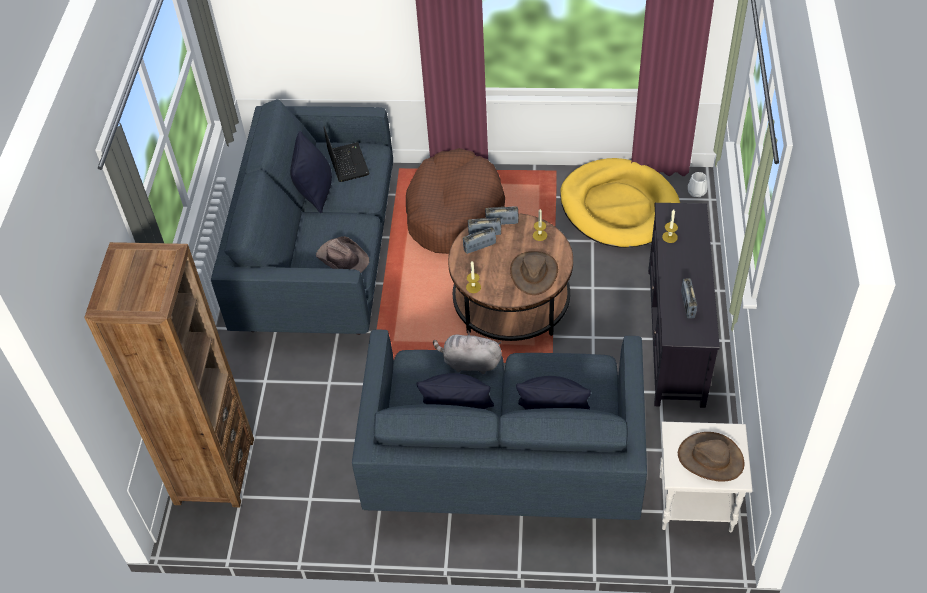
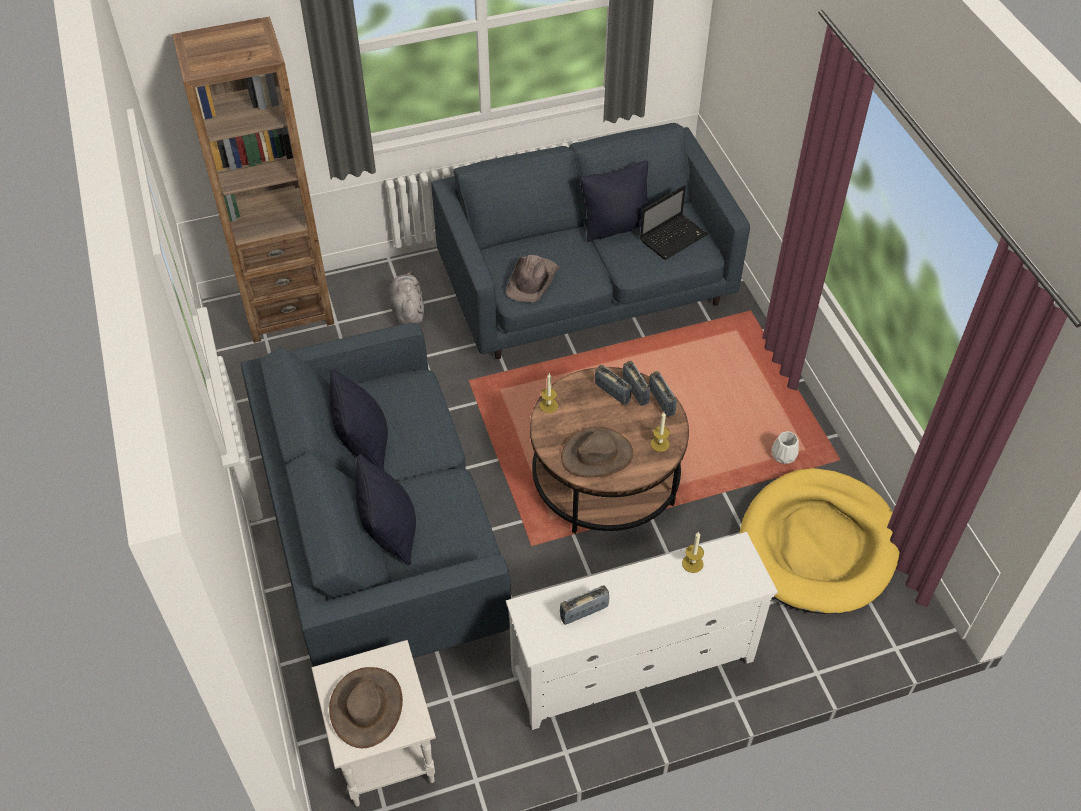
camera: 65 degrees right, 0 degrees up
brown dog bed [406,148,505,254] -> none
grey plush toy [433,330,502,374] -> grey plush toy moved to [389,271,424,325]
black tv stand [648,203,720,408] -> white tv stand [506,532,778,730]
white vase [688,172,708,197] -> white vase moved to [771,431,799,464]

